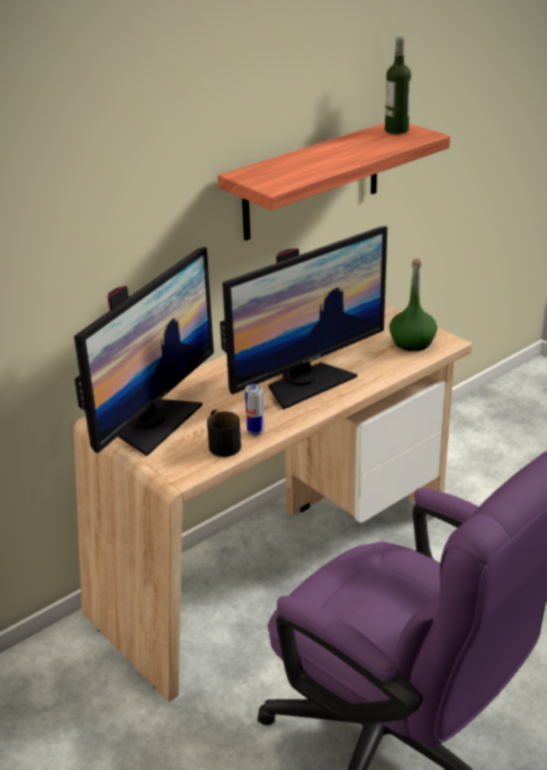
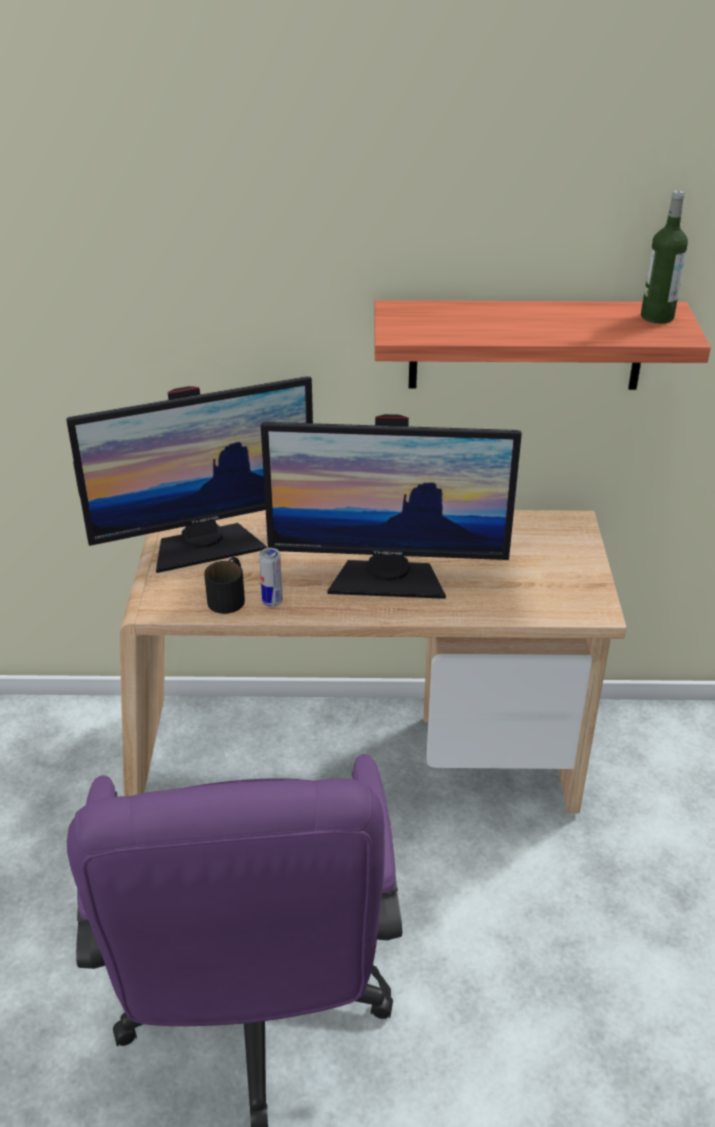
camera: 40 degrees right, 5 degrees up
green bottle [389,259,437,351] -> none

